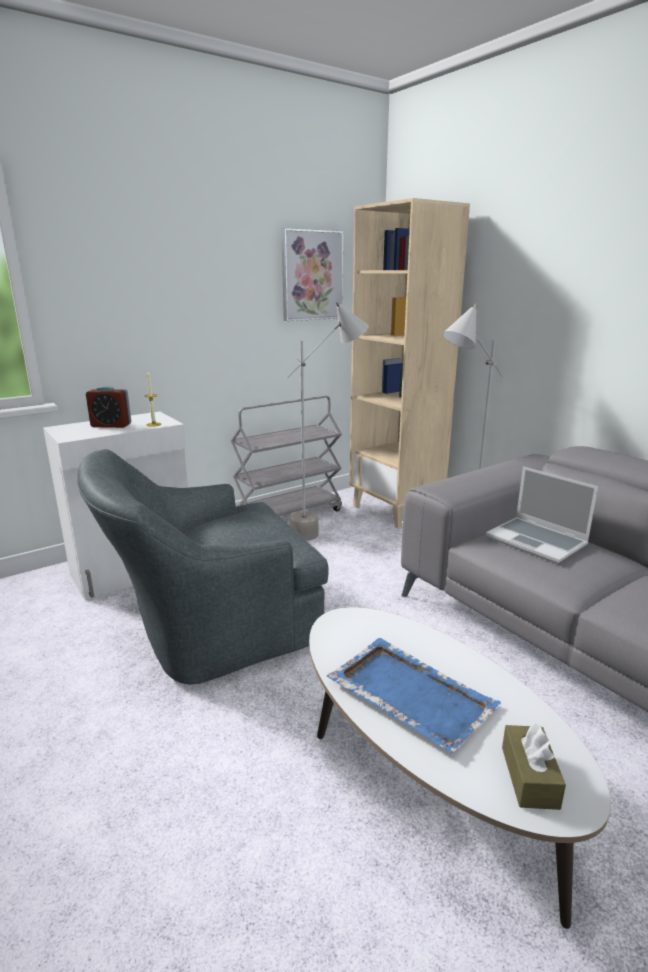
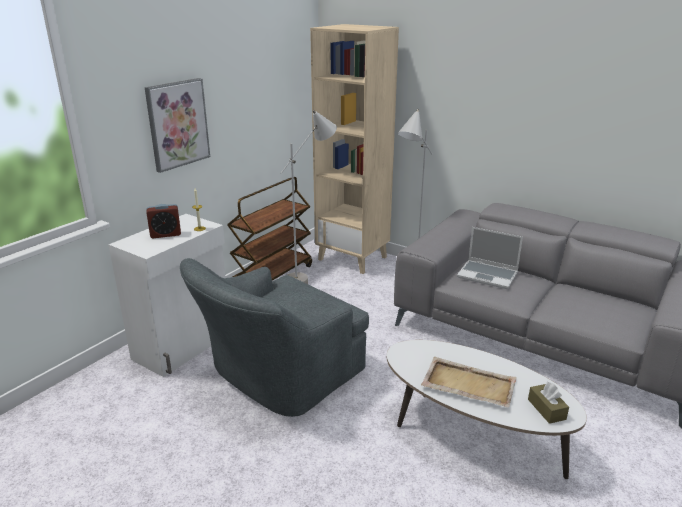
camera: 20 degrees left, 5 degrees up
grey cart [231,396,342,516] -> brown cart [227,177,312,281]
picture [281,228,343,321] -> picture moved to [145,78,210,173]
blue tray [327,638,501,753] -> beige tray [421,357,517,408]

